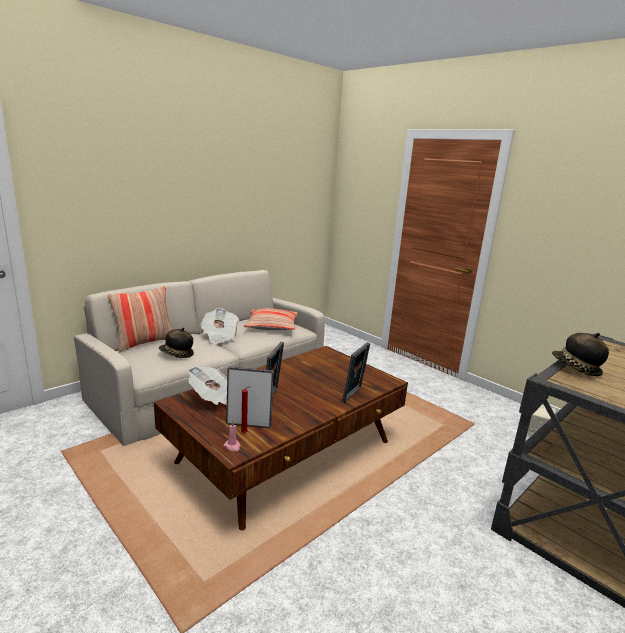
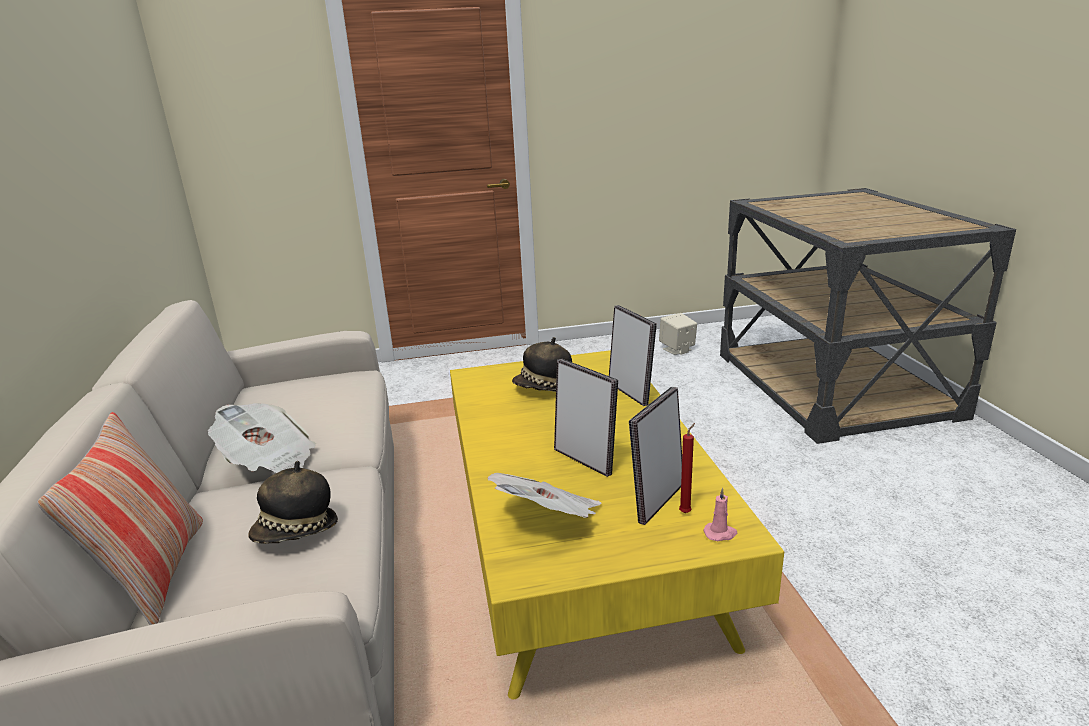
camera: 55 degrees left, 5 degrees up
brown coffee table [154,346,408,530] -> yellow coffee table [450,350,784,699]
pillow [244,308,298,330] -> none
hat [552,333,609,377] -> hat moved to [512,337,572,392]

